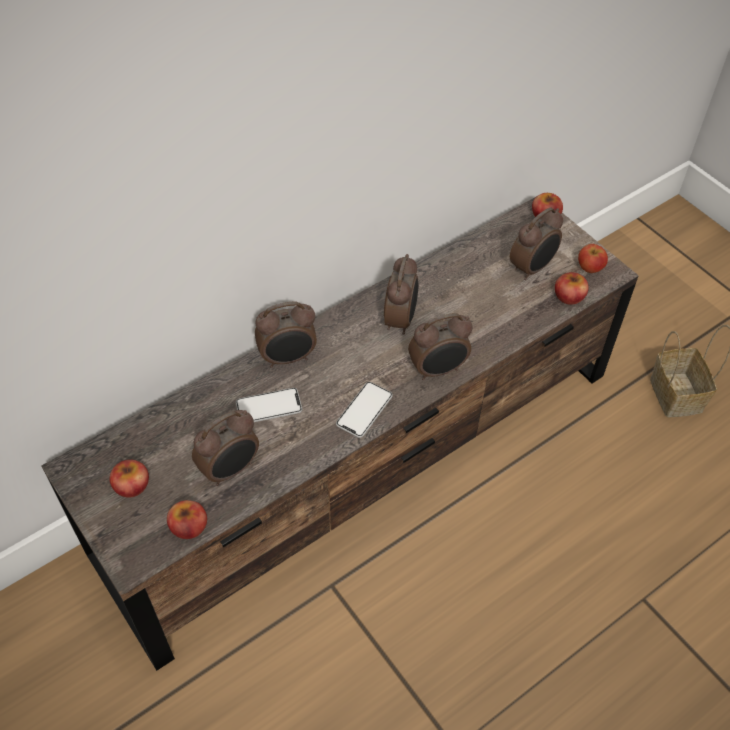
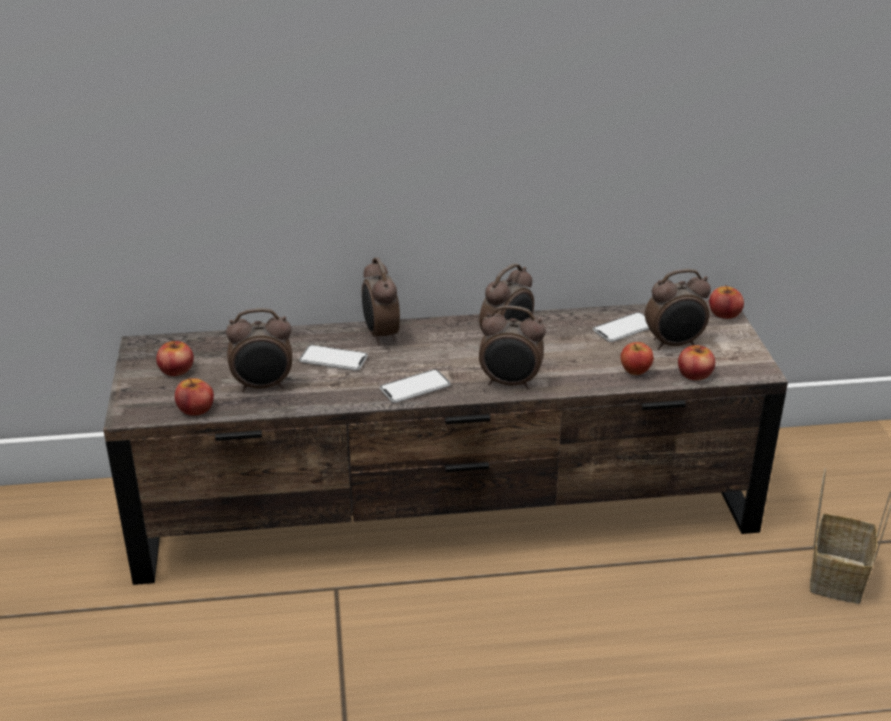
camera: 30 degrees right, 20 degrees down
alarm clock [255,302,317,368] -> alarm clock turned 60 degrees clockwise [362,257,400,345]
apple [578,244,608,273] -> apple moved to [621,342,654,375]
none -> phone [593,312,649,342]

